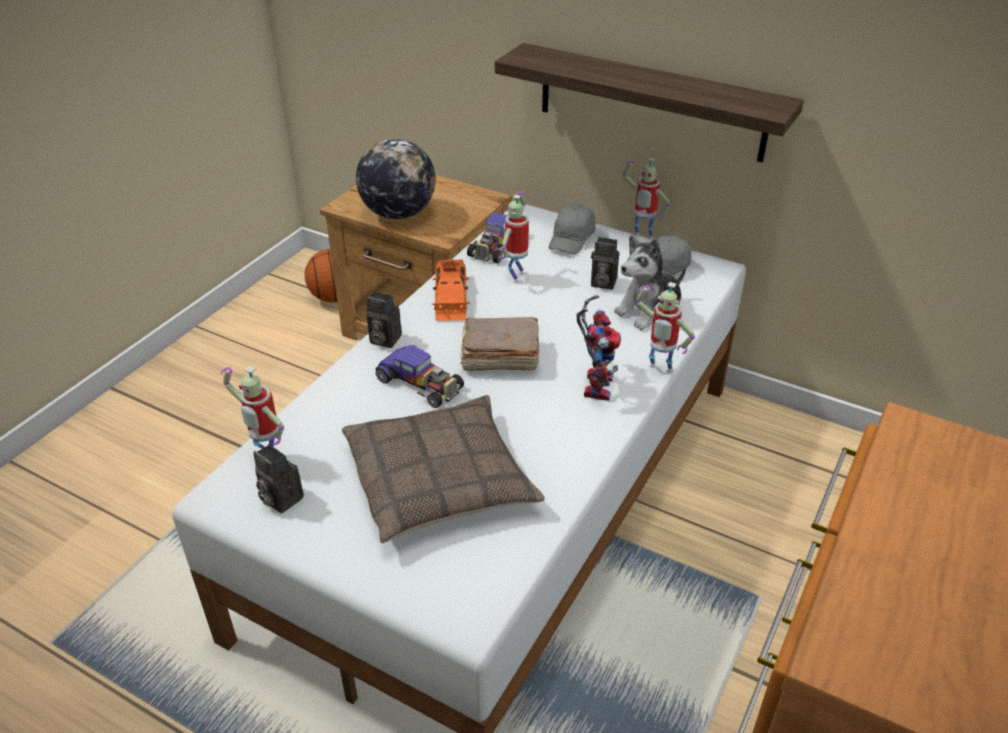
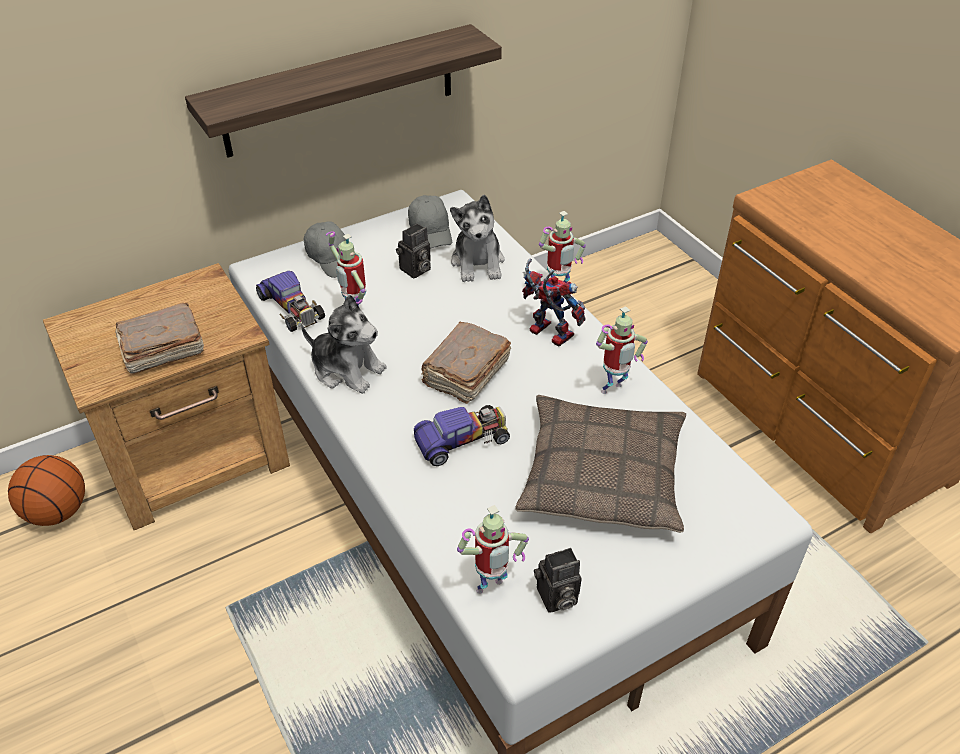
camera: 60 degrees left, 5 degrees up
globe [356,138,435,219] -> brown book [115,303,204,375]
camera [366,291,402,348] -> none
orange toy car [432,259,470,321] -> plush toy [301,295,387,394]
toy robot [623,158,671,239] -> toy robot moved to [596,306,648,394]

